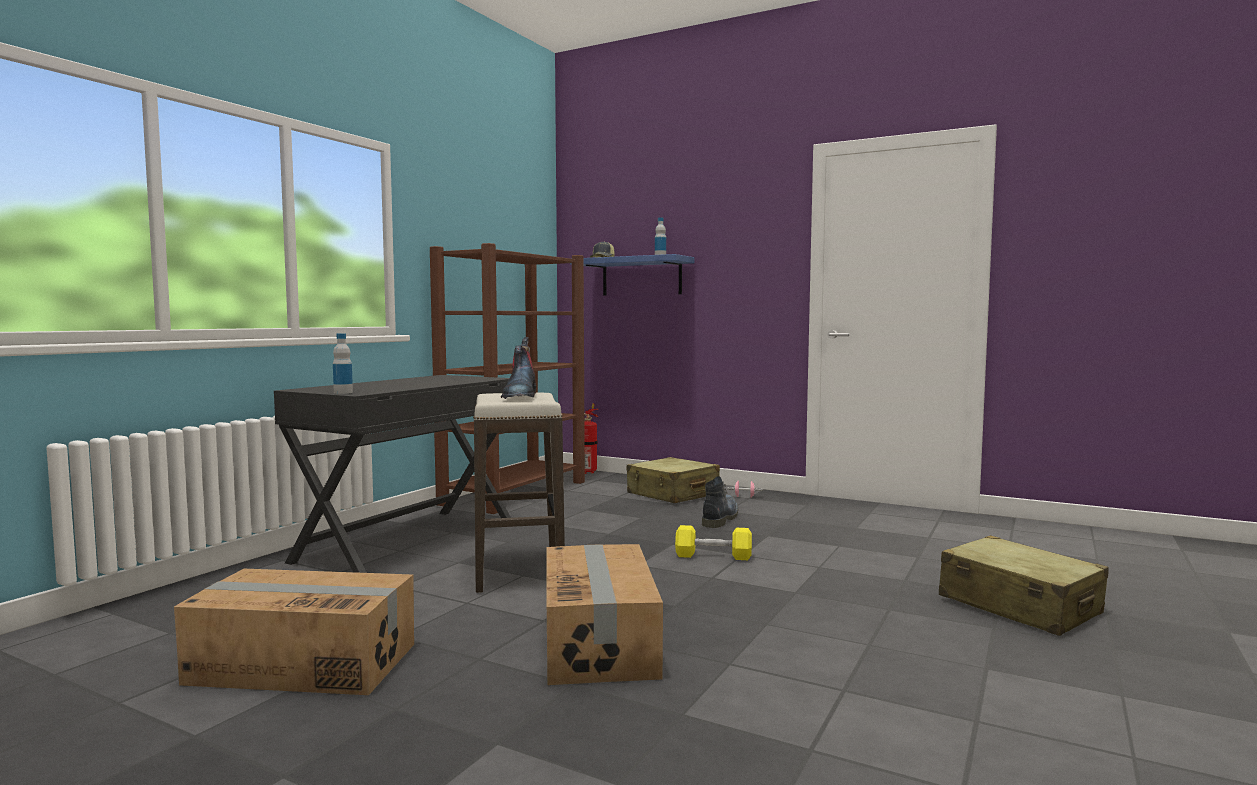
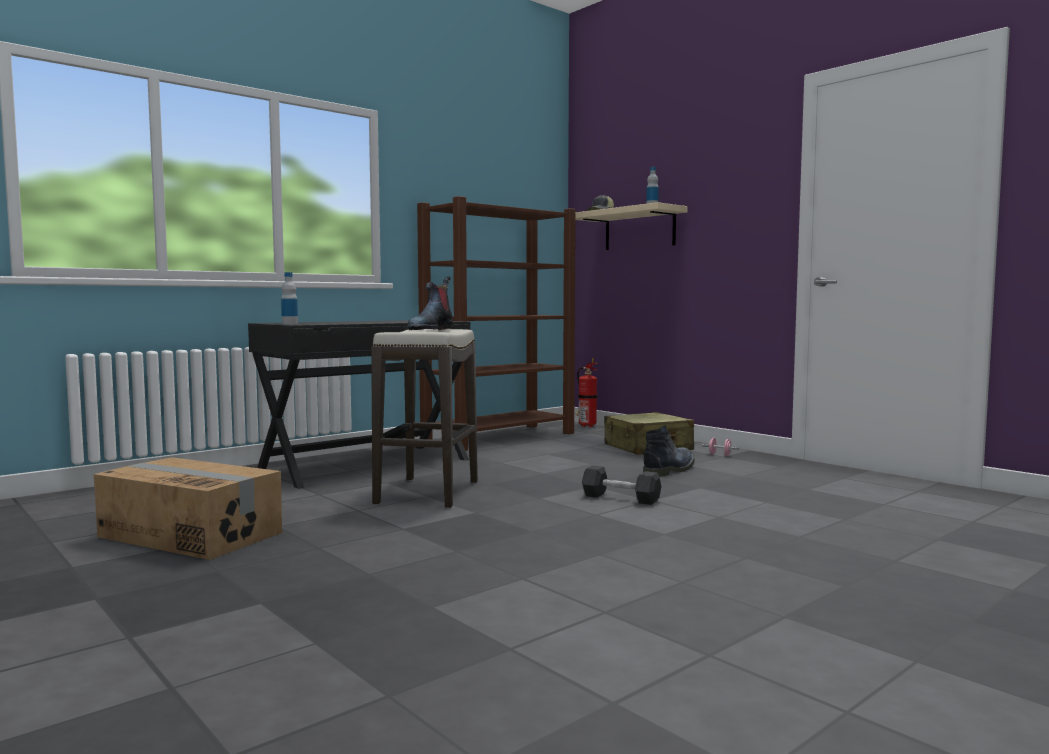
camera: 20 degrees right, 0 degrees up
cardboard box [546,544,663,685] -> none
blue shelf [570,254,694,296] -> beige shelf [576,202,688,250]
yellow dumbbell [675,525,752,560] -> black dumbbell [582,466,661,505]
beige suitcase [939,535,1109,636] -> none

